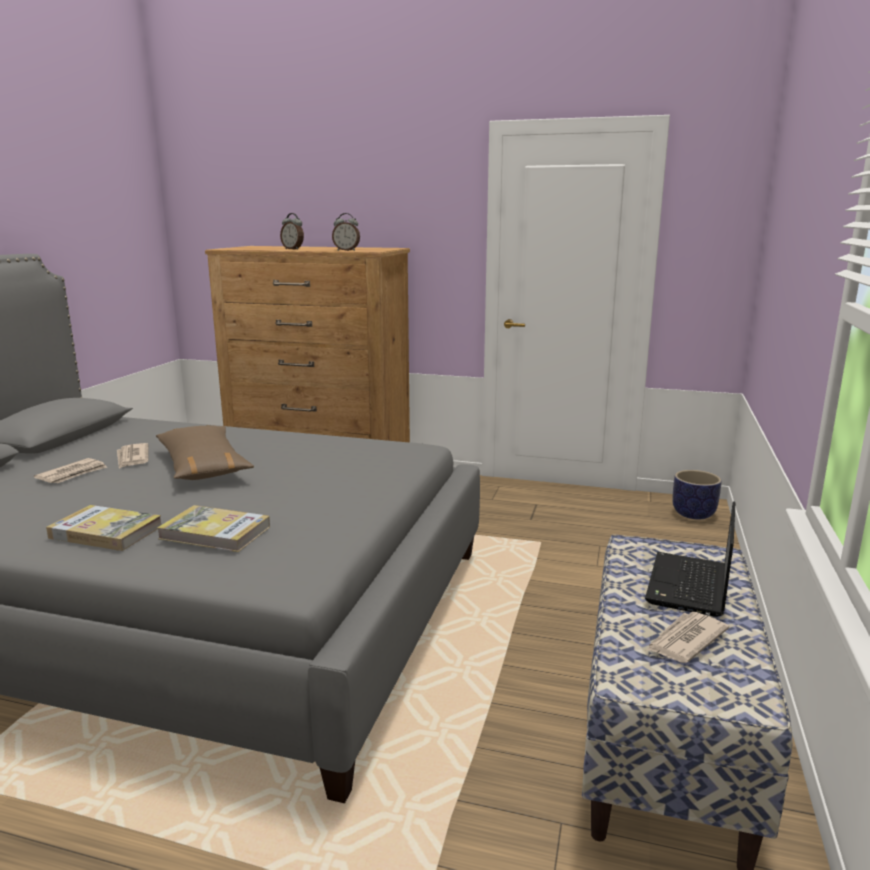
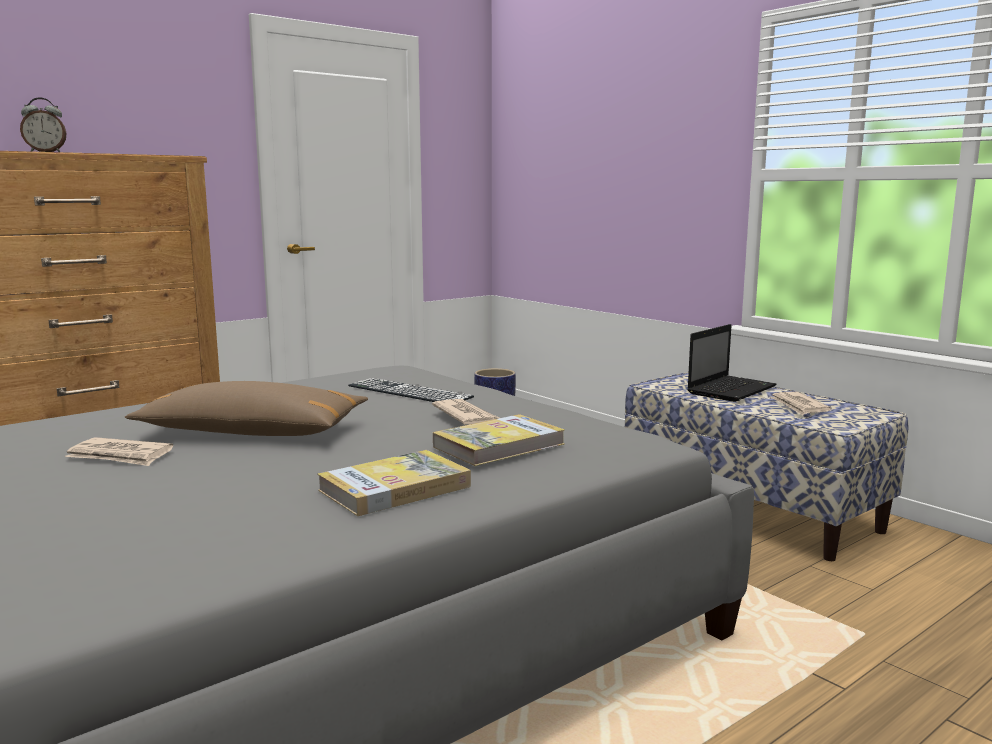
camera: 55 degrees left, 5 degrees down
newspaper [34,458,107,483] -> newspaper moved to [432,399,499,424]
alarm clock [332,213,360,251] -> none
laptop [645,501,735,617] -> laptop turned 105 degrees counterclockwise [687,324,776,402]
none -> keyboard [348,378,474,402]

